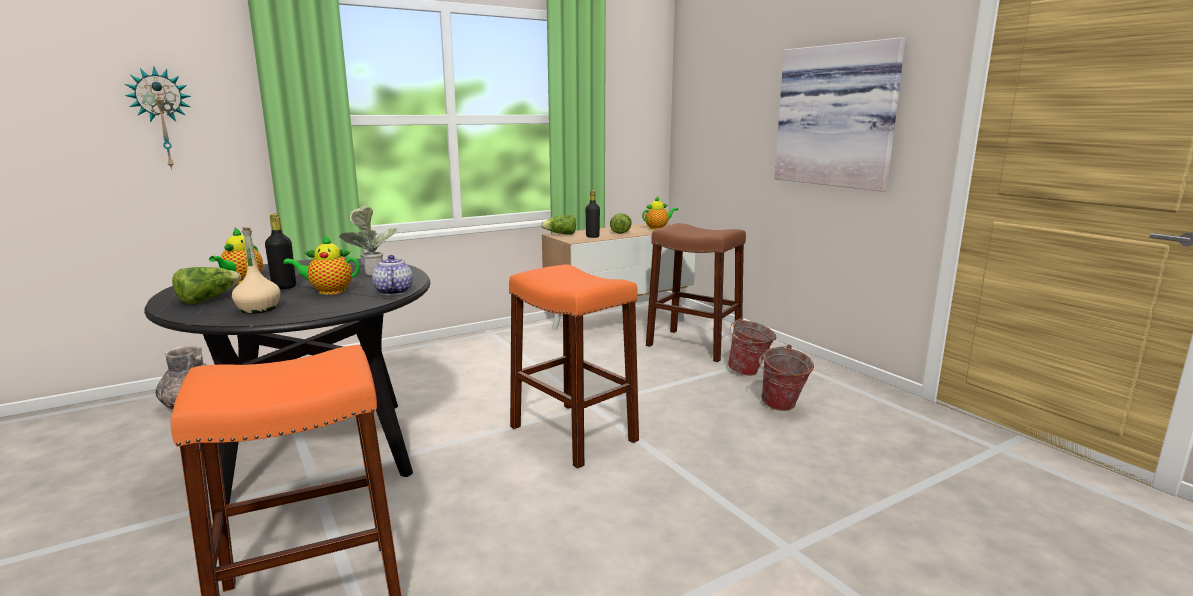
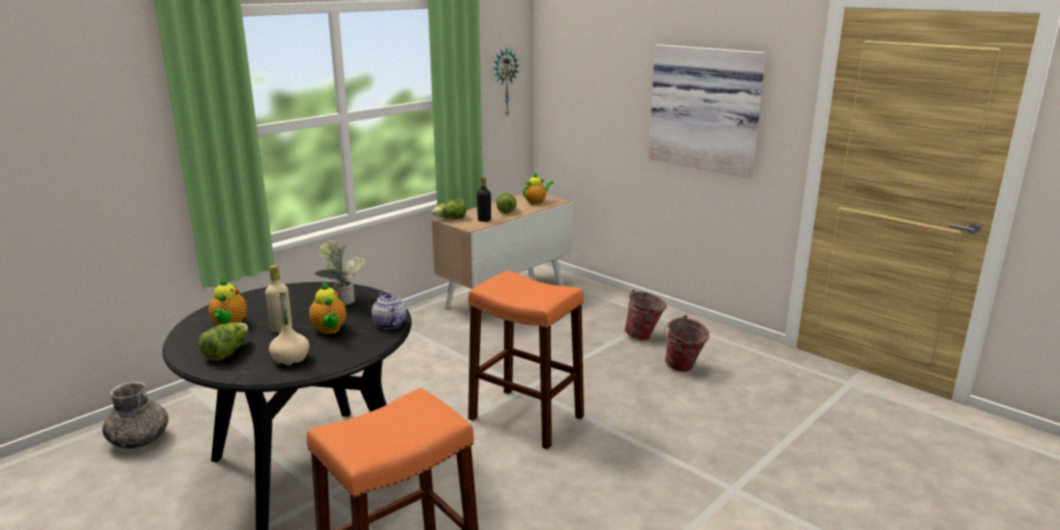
camera: 15 degrees left, 5 degrees up
wall clock [125,66,191,170] -> wall clock moved to [493,47,520,115]
black bottle [265,214,296,289] -> beige bottle [265,265,292,333]
teapot [283,235,360,295] -> teapot turned 90 degrees counterclockwise [309,282,346,334]
brown stool [646,223,746,362] -> none

